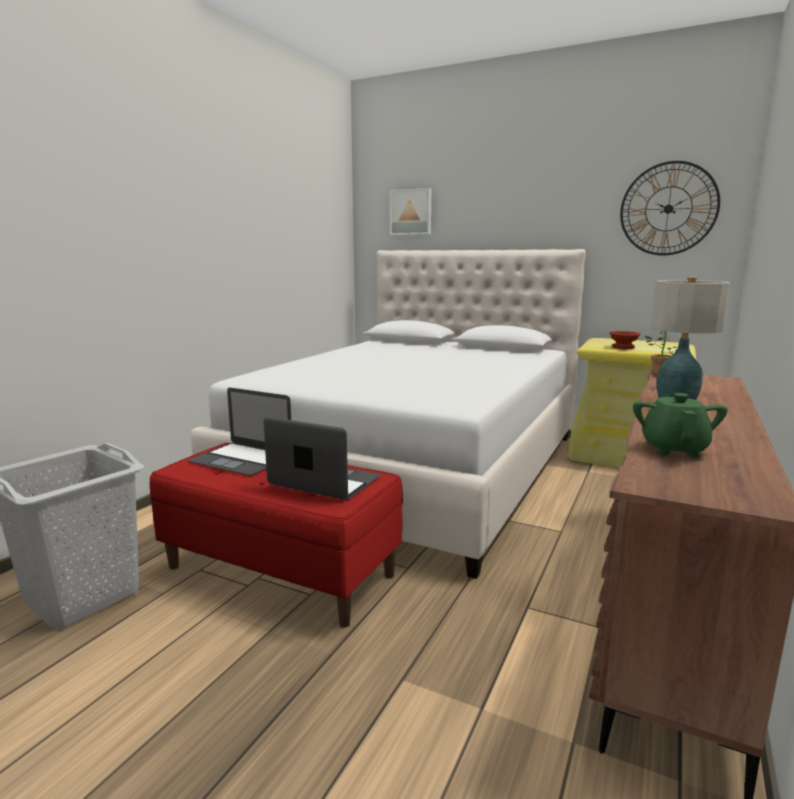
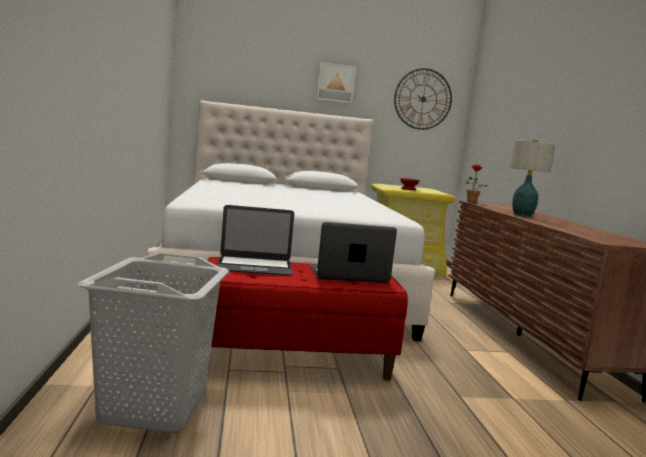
camera: 35 degrees left, 5 degrees down
picture [390,188,431,235] -> picture moved to [316,62,356,103]
green teapot [633,393,728,458] -> none

